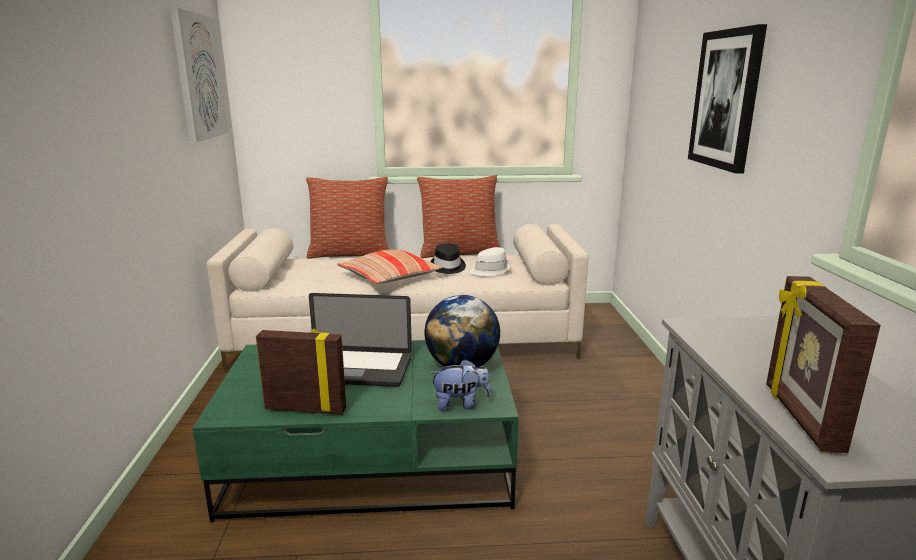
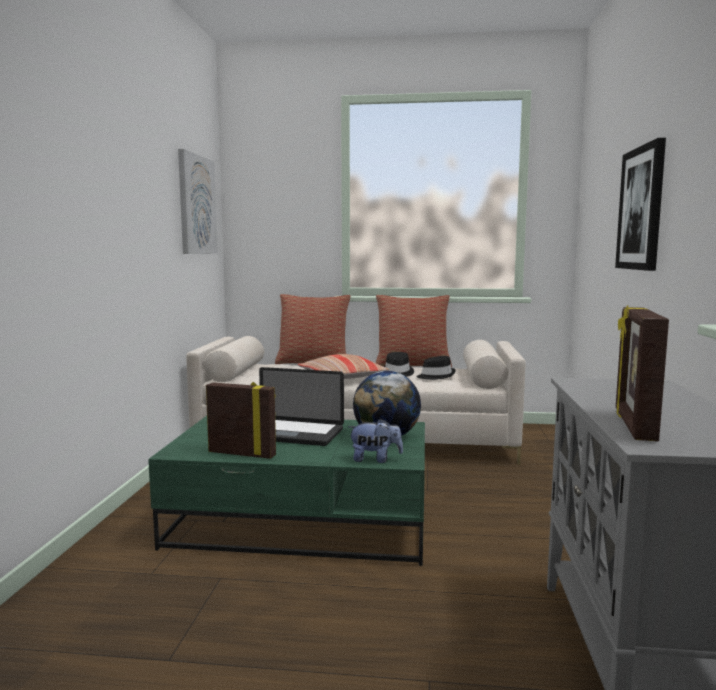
camera: 10 degrees right, 10 degrees down
white hat [470,247,511,276] -> black hat [416,356,456,380]

